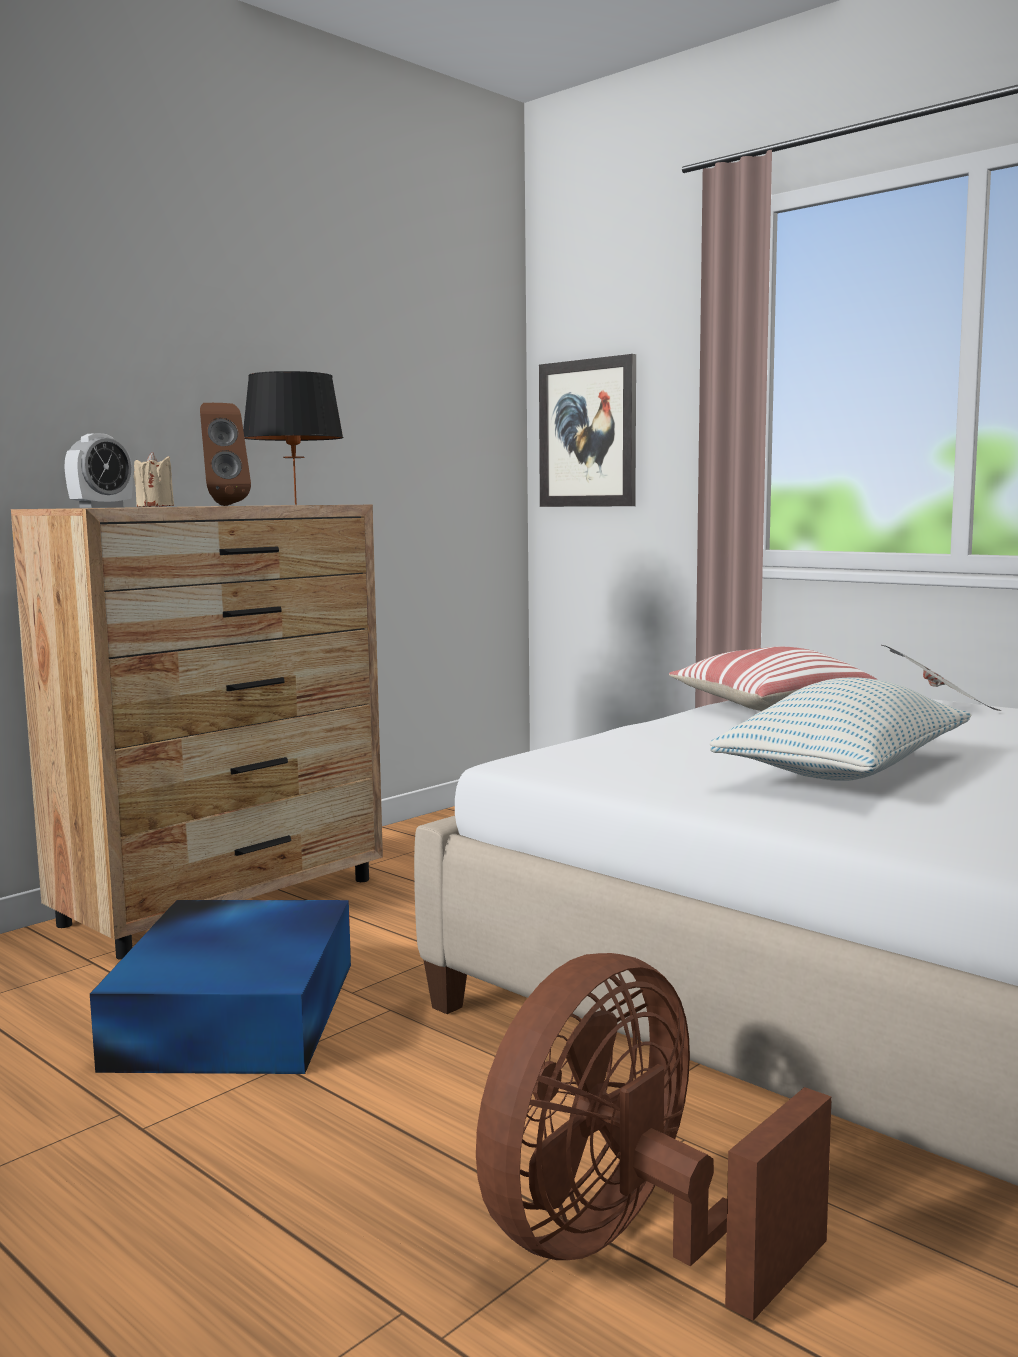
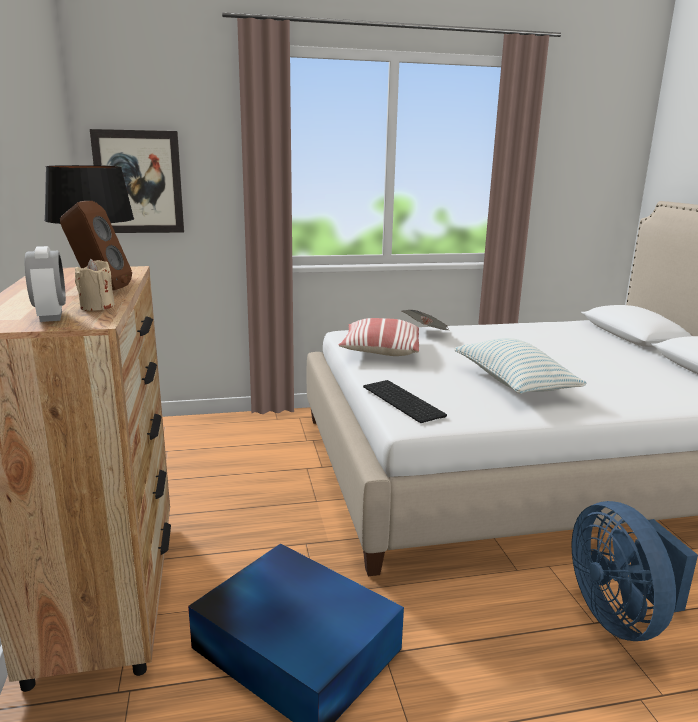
camera: 55 degrees left, 10 degrees up
brown fan [476,953,832,1321] -> blue fan [572,501,698,641]
none -> keyboard [363,380,447,423]

